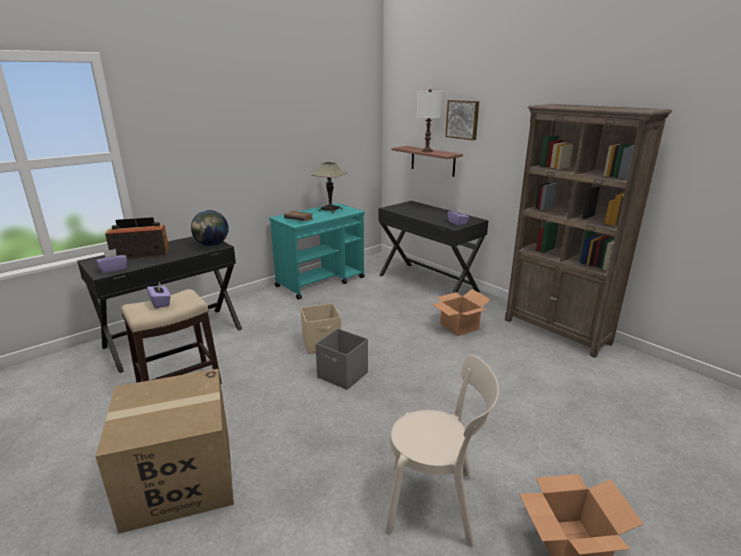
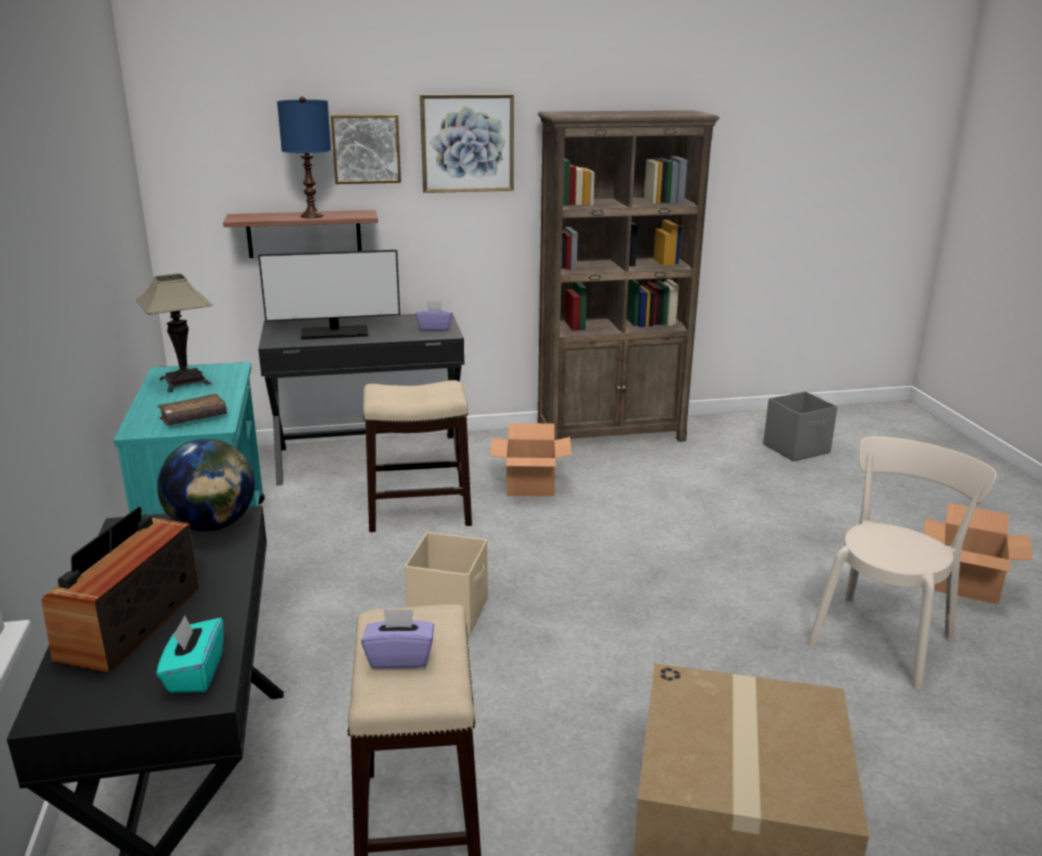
camera: 60 degrees left, 0 degrees up
purple tissue box [97,249,127,274] -> turquoise tissue box [156,615,223,693]
grey storage box [315,328,368,390] -> grey storage box moved to [763,391,838,462]
white table lamp [416,89,443,152] -> blue table lamp [277,96,331,218]
none -> monitor [258,250,400,340]
none -> stool [363,380,472,532]
none -> picture [420,94,514,193]

